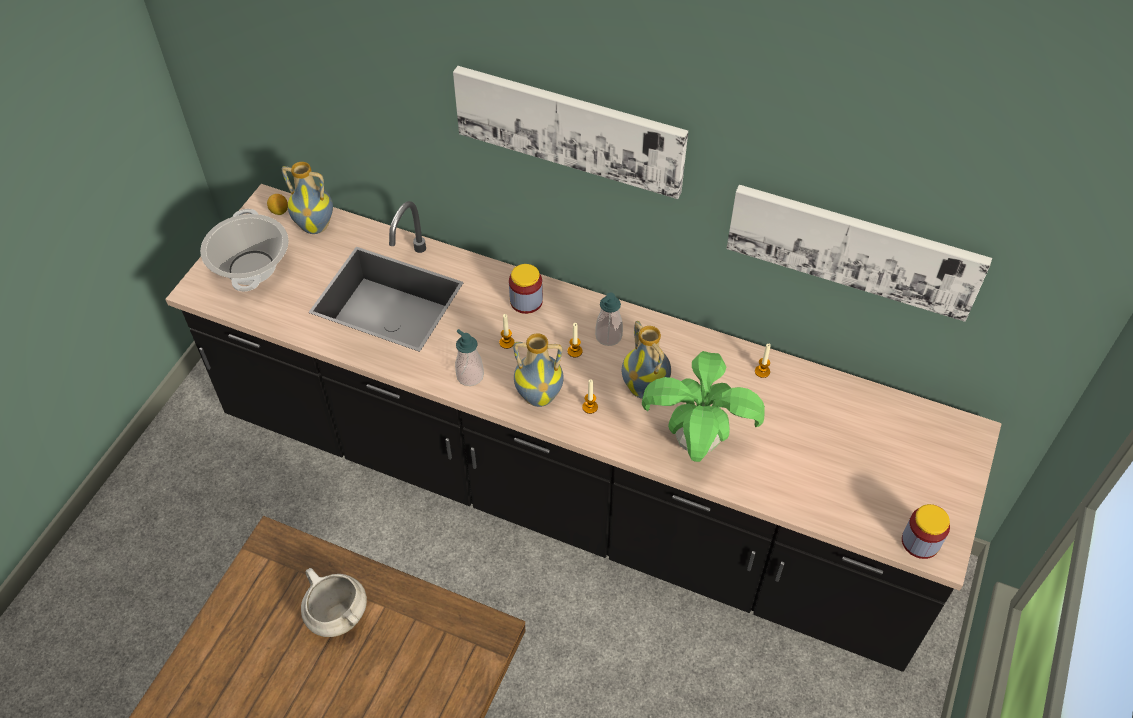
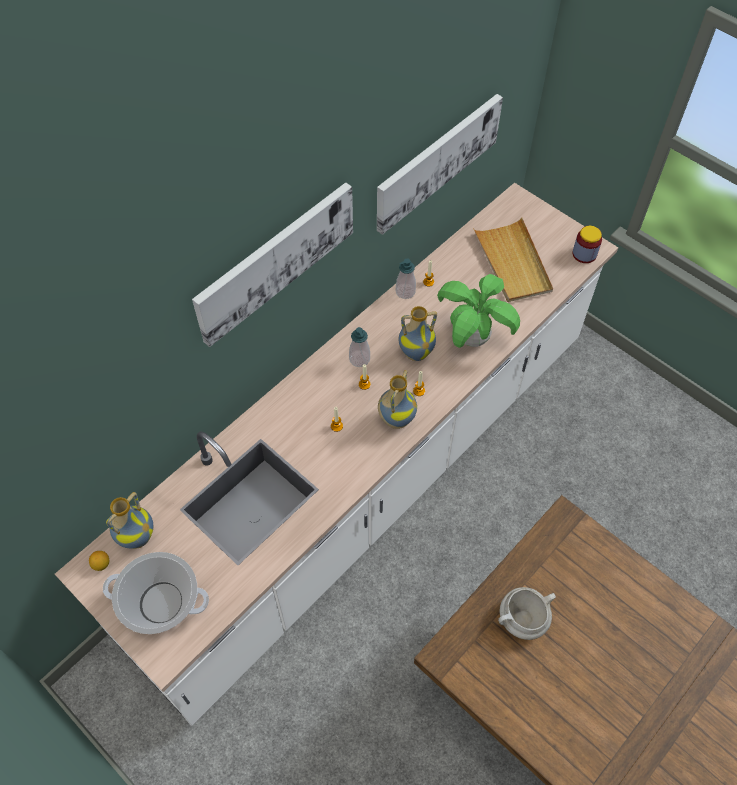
camera: 70 degrees left, 5 degrees up
black counter [165,184,1002,672] -> white counter [55,183,618,726]
soap dispenser [455,329,484,386] -> soap dispenser moved to [396,259,416,299]
jar [509,264,543,314] -> none
none -> beige tray [473,217,553,302]

